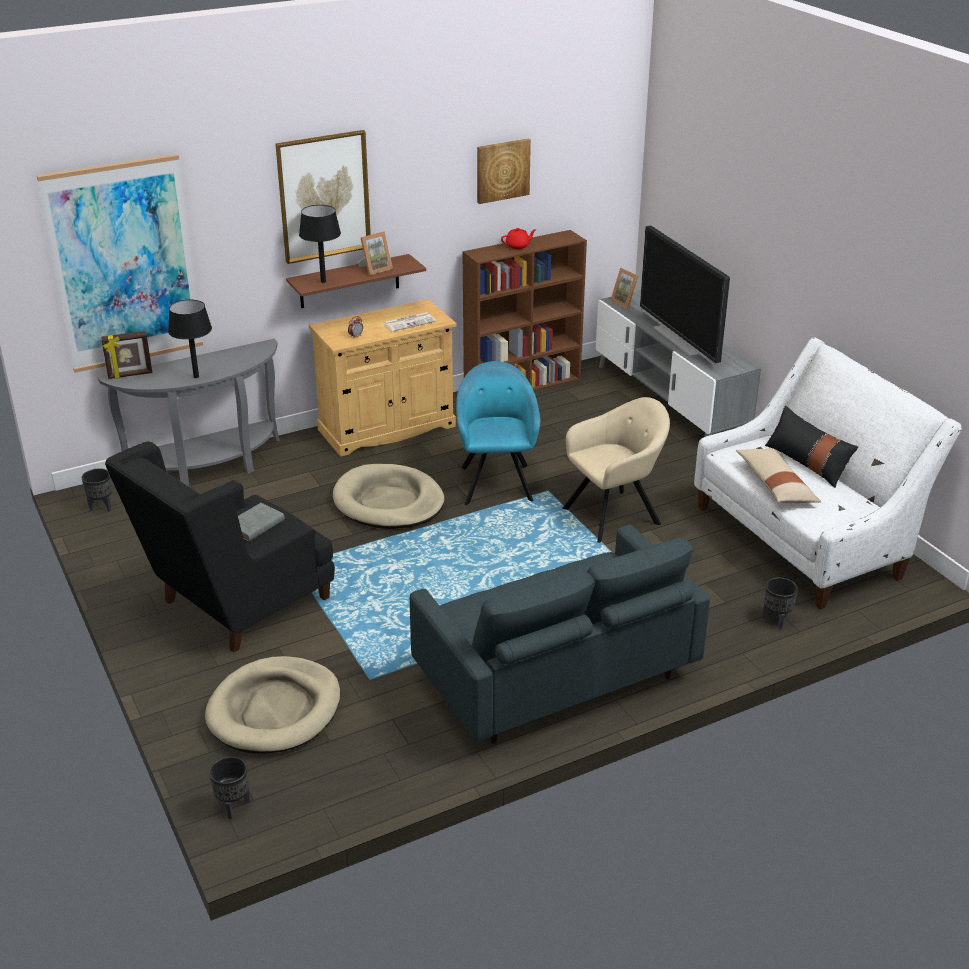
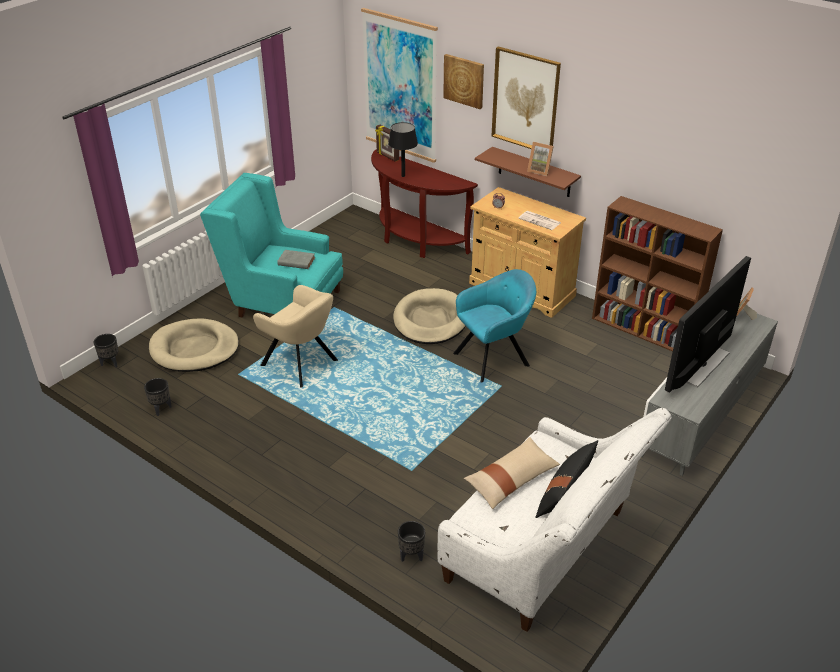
camera: 65 degrees right, 5 degrees up
black planter [82,468,112,512] -> black planter moved to [144,378,172,416]
grey console table [98,339,280,487] -> brown console table [371,149,478,258]
black armchair [105,441,335,652] -> turquoise armchair [200,173,343,318]
black table lamp [299,205,341,283] -> none
grey sofa [410,525,710,744] -> none
picture [477,139,531,204] -> picture moved to [443,54,484,109]
red teapot [501,228,537,249] -> none
beige armchair [562,397,670,543] -> beige armchair moved to [253,285,338,388]

